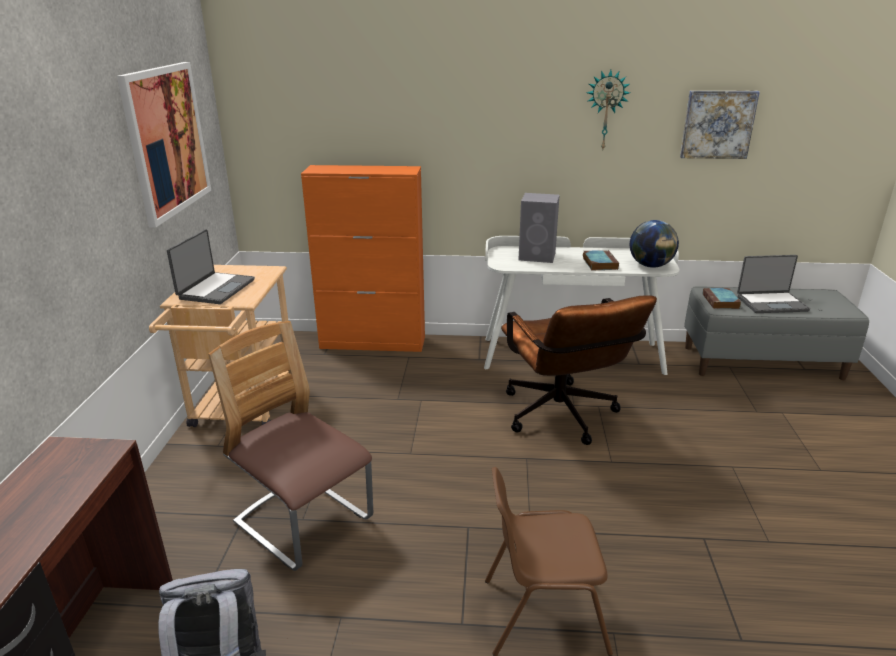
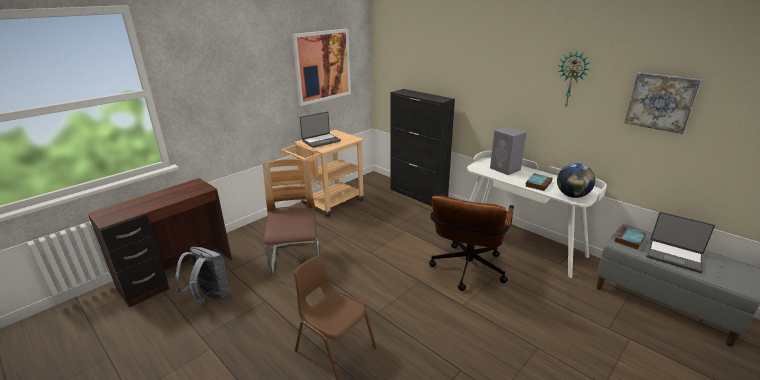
camera: 40 degrees right, 0 degrees up
orange cabinet [301,165,425,352] -> black cabinet [390,89,455,206]

